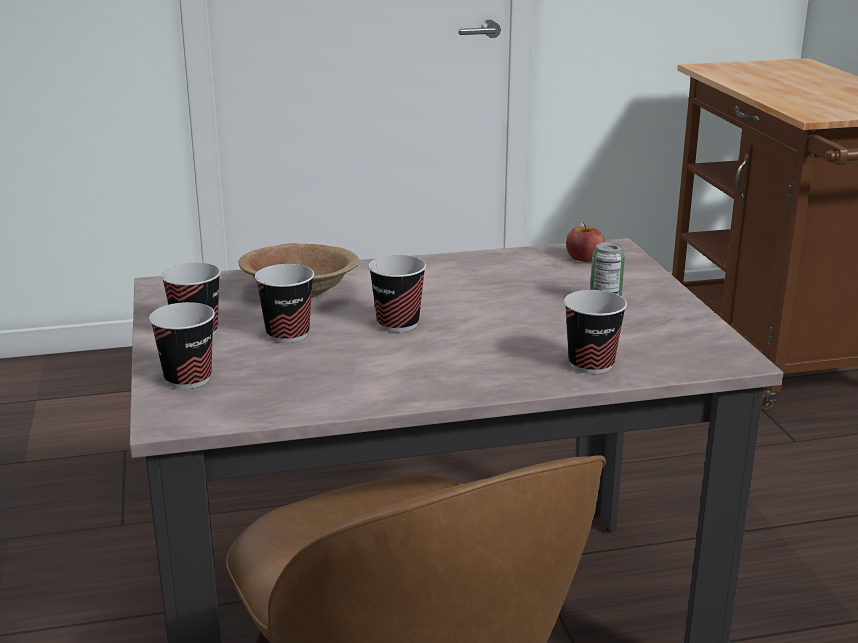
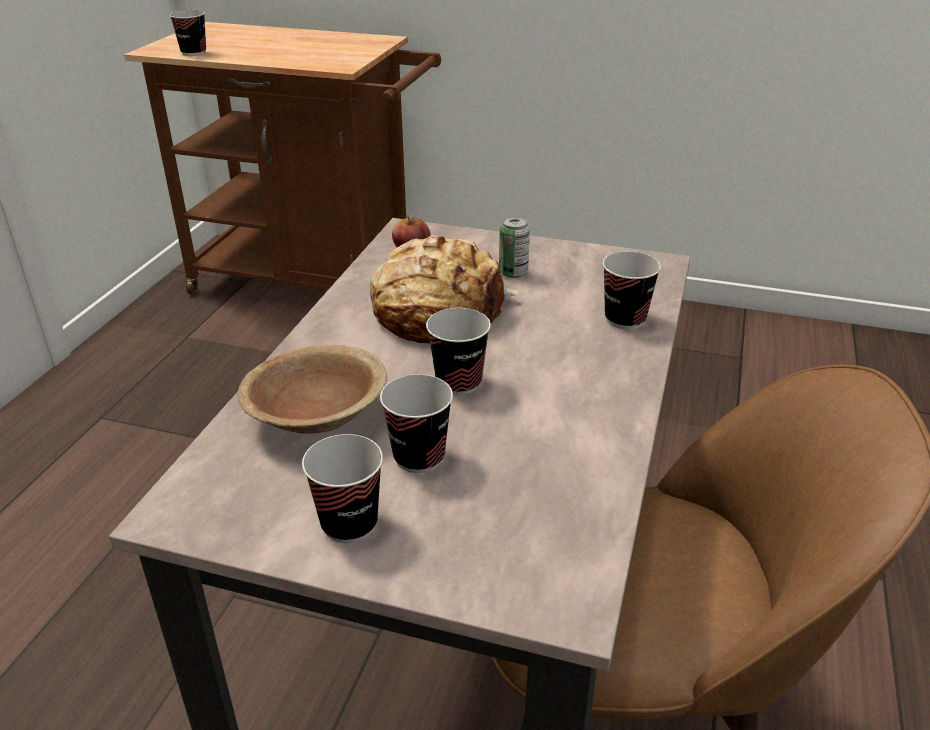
camera: 60 degrees left, 10 degrees up
cup [149,302,215,389] -> cup moved to [169,10,206,56]
none -> bread [370,235,519,343]

